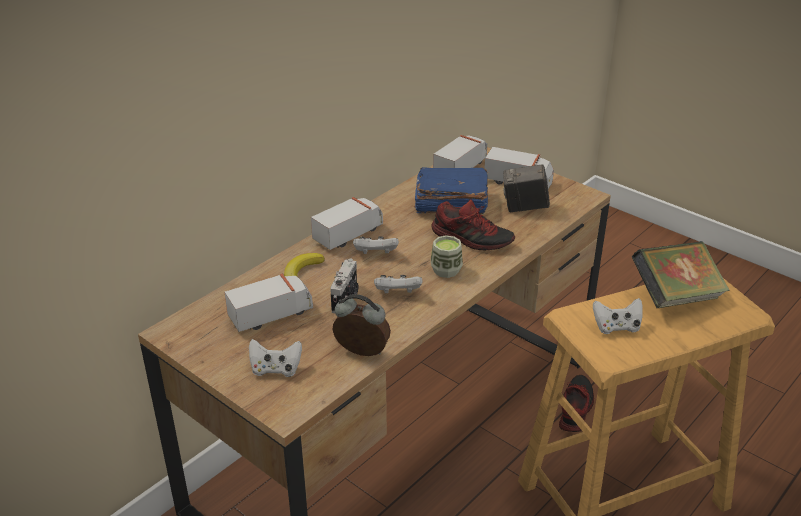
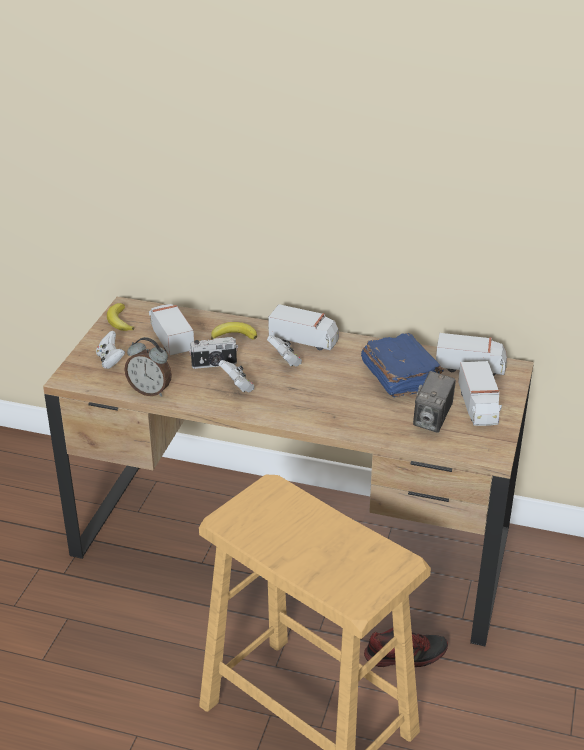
camera: 65 degrees right, 0 degrees up
toy truck [225,274,313,332] -> toy truck turned 150 degrees counterclockwise [149,304,194,356]
alarm clock [332,294,391,356] -> alarm clock turned 120 degrees clockwise [125,337,172,397]
shoe [431,199,515,250] -> none
cup [431,235,463,278] -> none
camera [503,164,550,212] -> camera turned 135 degrees counterclockwise [413,371,456,433]
white game controller [593,298,643,334] -> none
book [632,241,730,308] -> none
none -> banana [107,303,134,331]

